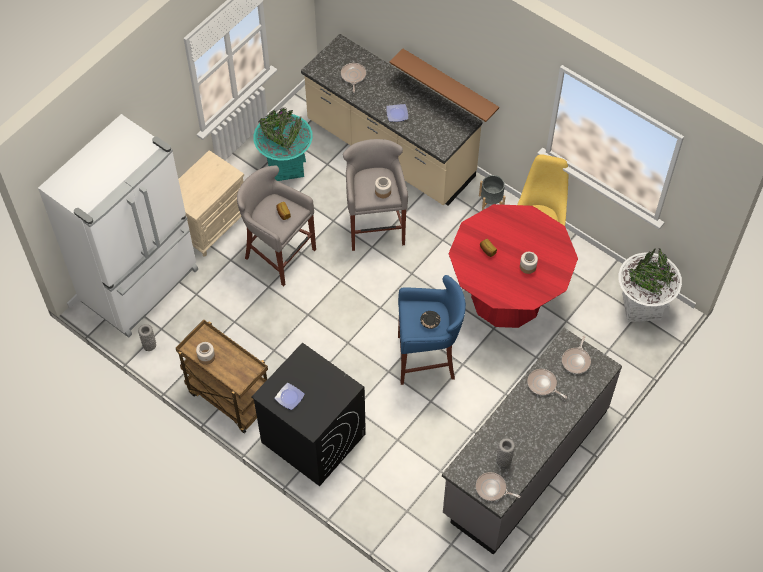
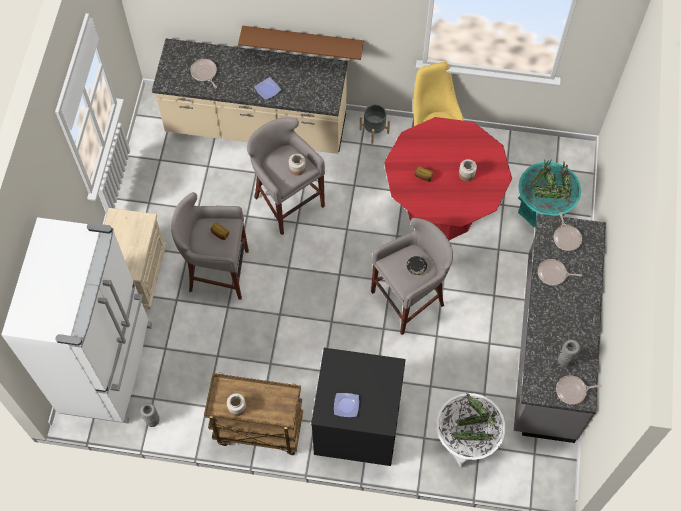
camera: 30 degrees left, 5 degrees up
turquoise planter [253,108,313,181] -> turquoise planter moved to [518,161,581,229]
blue stool [398,275,466,385] -> grey stool [371,218,453,335]
white planter [619,248,682,322] -> white planter moved to [436,393,505,468]

